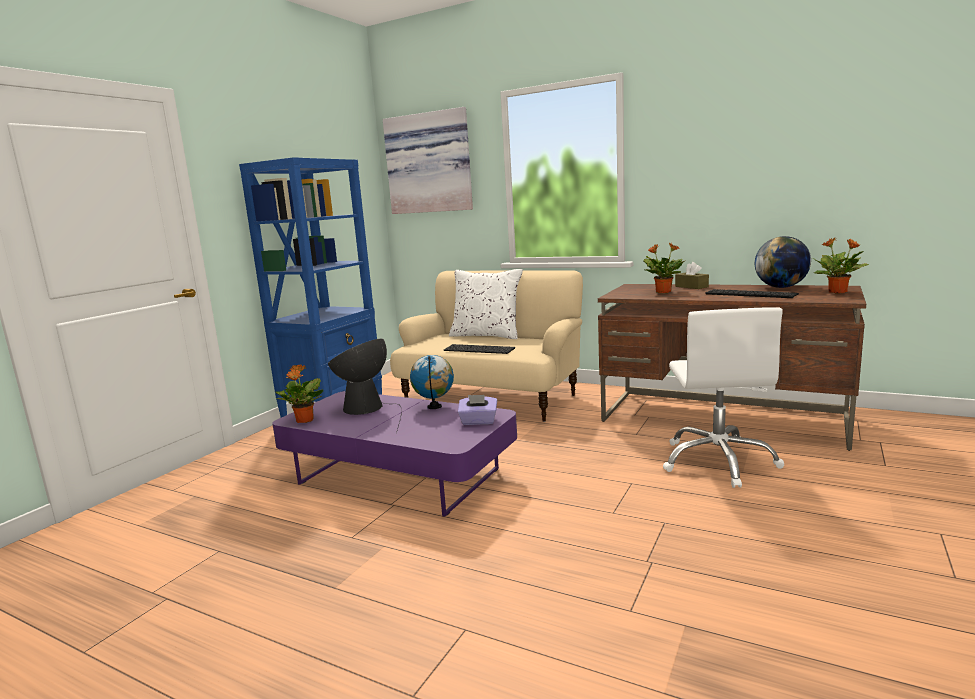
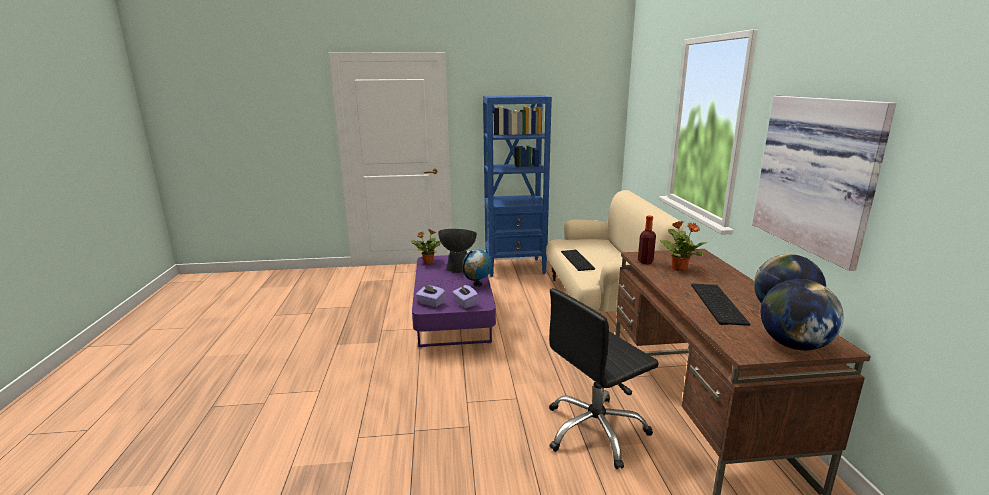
camera: 55 degrees right, 5 degrees up
picture [383,107,473,214] -> picture moved to [752,96,897,271]
white pillow [449,269,523,339] -> none
white office chair [663,307,784,488] -> black office chair [549,288,659,469]
brown tissue box [675,262,709,289] -> none
potted plant [812,237,869,293] -> globe [761,279,844,350]
none -> purple tissue box [416,285,446,307]
none -> bottle [638,215,656,264]

